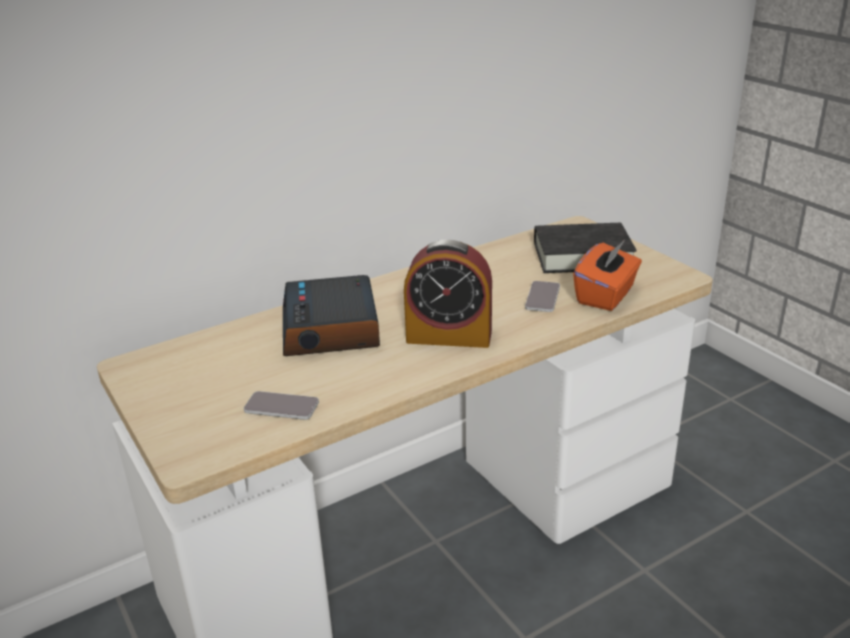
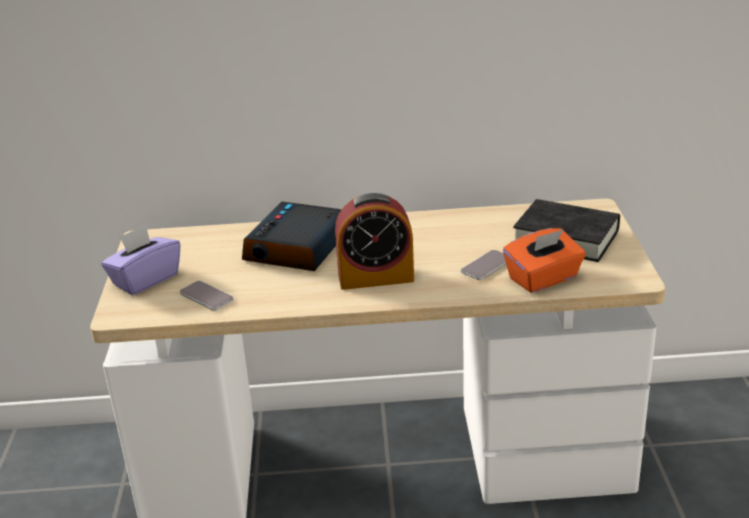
camera: 30 degrees right, 0 degrees up
alarm clock [404,239,492,348] -> alarm clock turned 45 degrees counterclockwise [335,193,414,290]
none -> purple tissue box [101,225,181,295]

